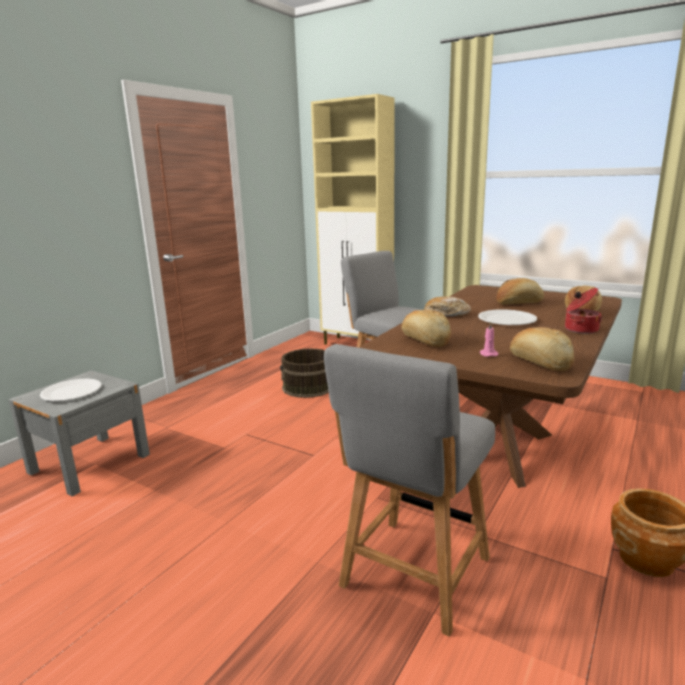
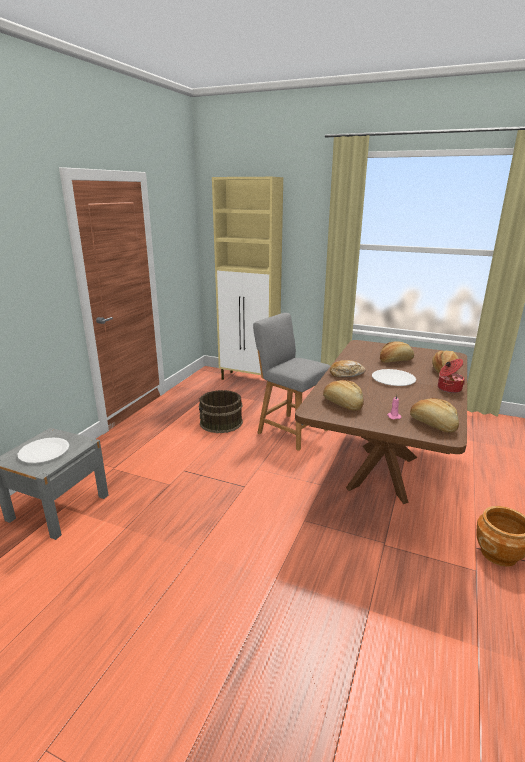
camera: 10 degrees left, 5 degrees up
grey chair [324,344,495,637] -> none

